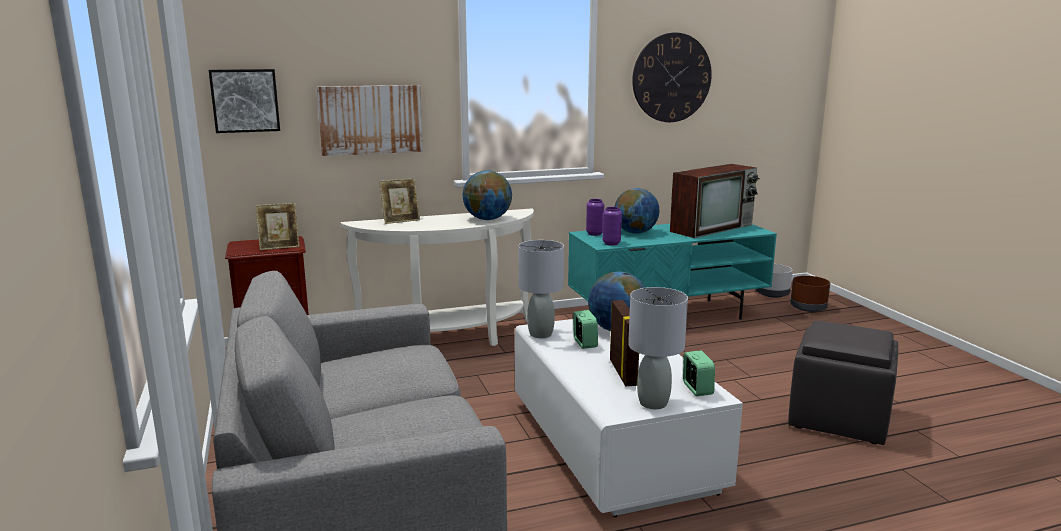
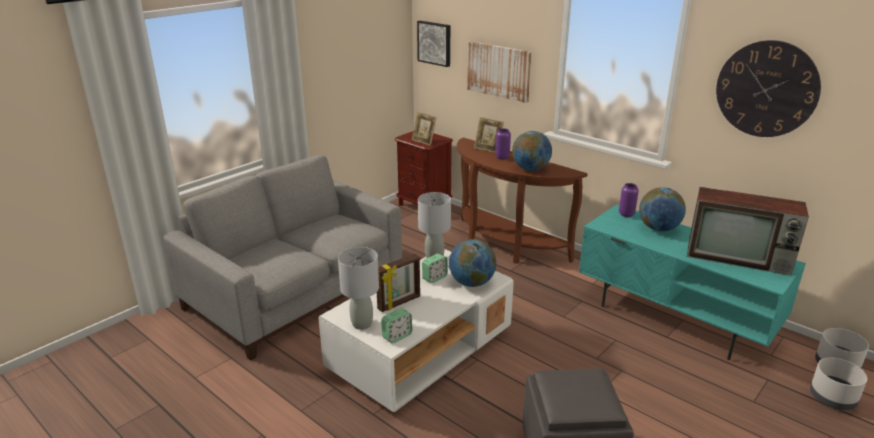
camera: 60 degrees right, 10 degrees up
white console table [341,209,534,346] -> brown console table [457,137,588,264]
purple vase [602,207,622,246] -> purple vase moved to [495,128,511,159]
brown planter [790,276,830,312] -> grey planter [810,358,867,410]

